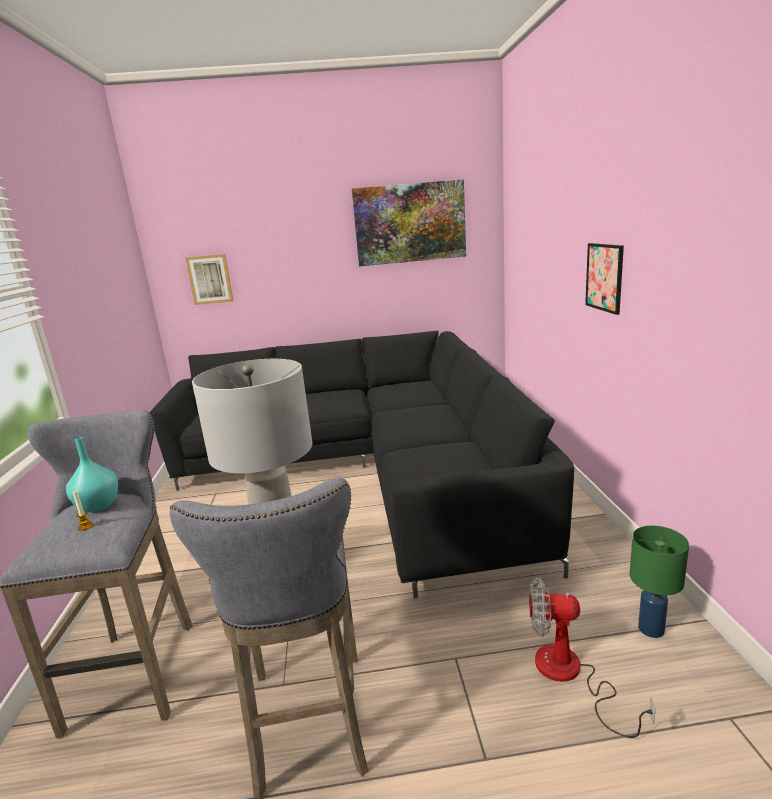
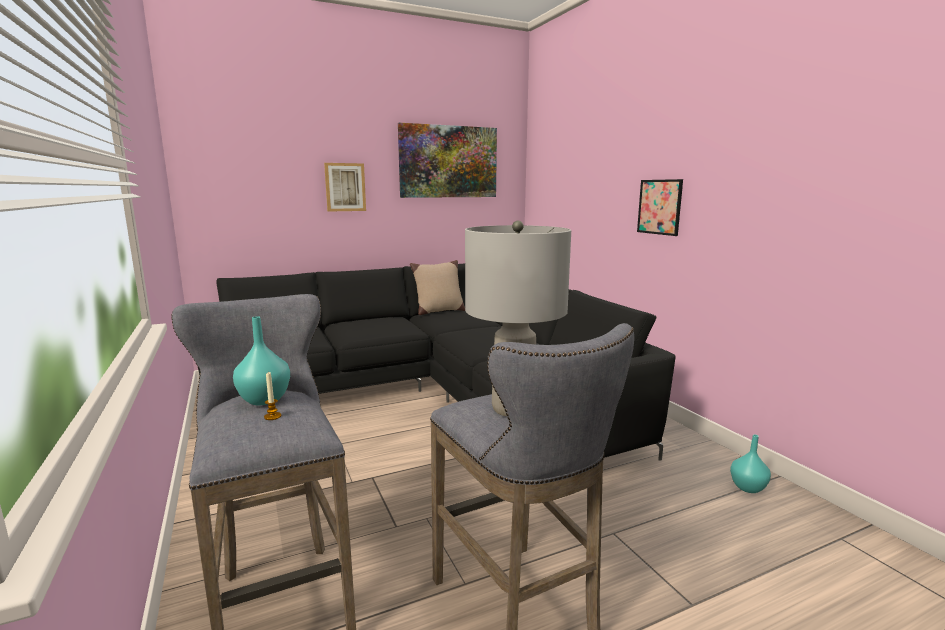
camera: 20 degrees left, 5 degrees down
picture [185,254,233,305] -> picture moved to [324,163,366,212]
fan [529,577,656,738] -> none
green table lamp [629,526,689,638] -> turquoise vase [730,434,771,493]
none -> beige pillow [410,260,465,315]

